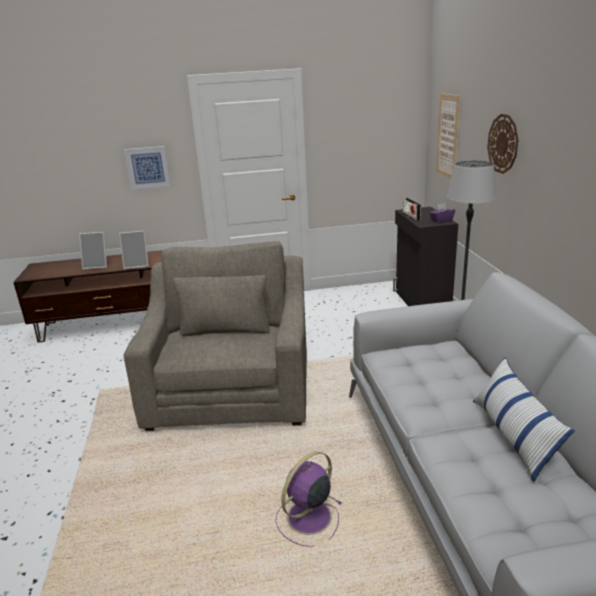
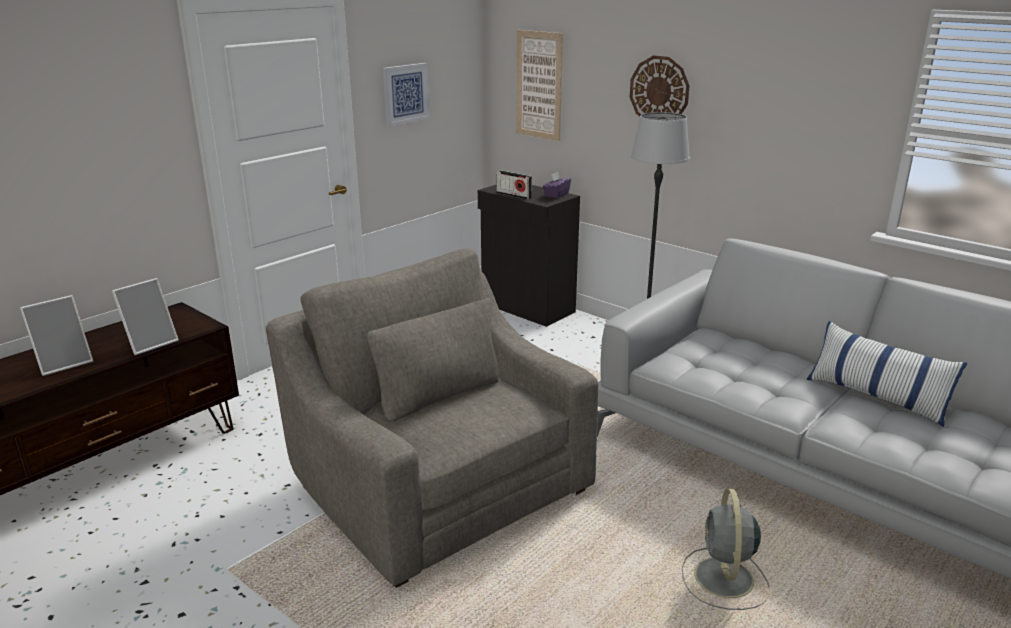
camera: 40 degrees left, 0 degrees up
picture [124,146,171,190] -> picture moved to [383,63,430,126]
purple fan [275,451,341,547] -> grey fan [682,489,769,610]

